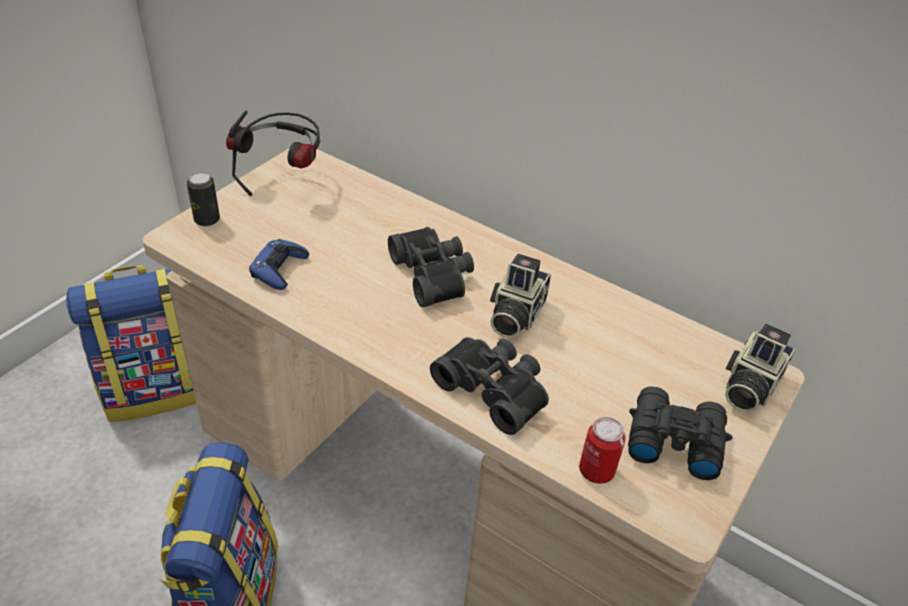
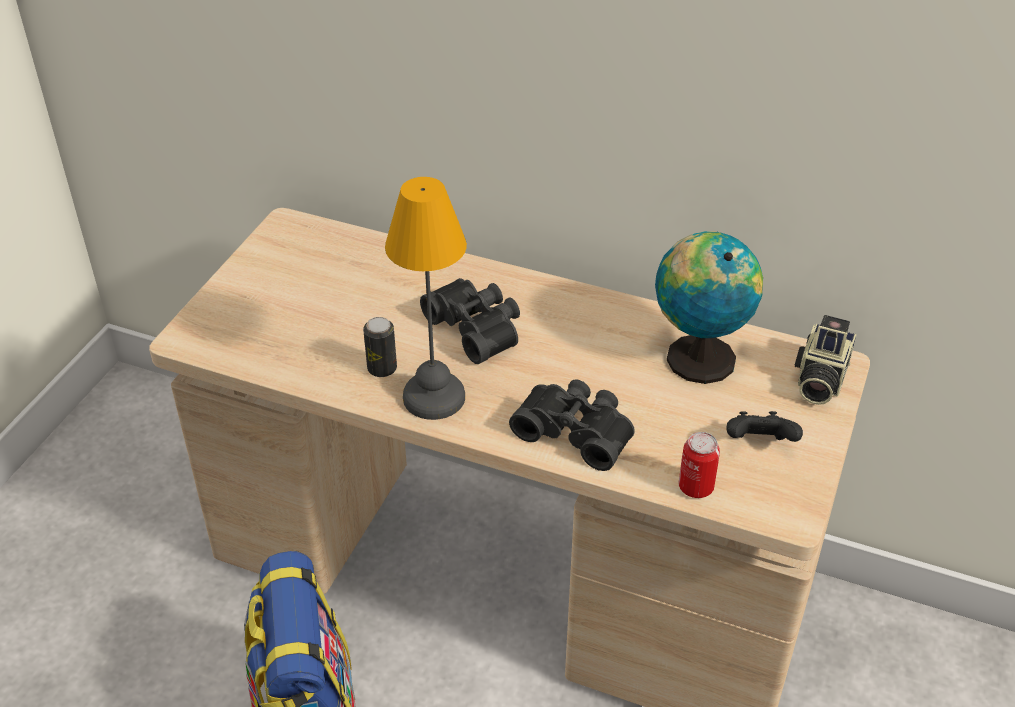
camera: 10 degrees left, 0 degrees up
backpack [66,265,196,422] -> none
can [187,172,220,226] -> can moved to [363,317,397,377]
headphones [226,111,320,196] -> none
blue game controller [249,239,309,290] -> none
camera [490,254,551,338] -> none
black binoculars [628,387,732,480] -> black game controller [727,411,803,442]
none -> table lamp [385,177,467,420]
none -> globe [655,231,763,384]

